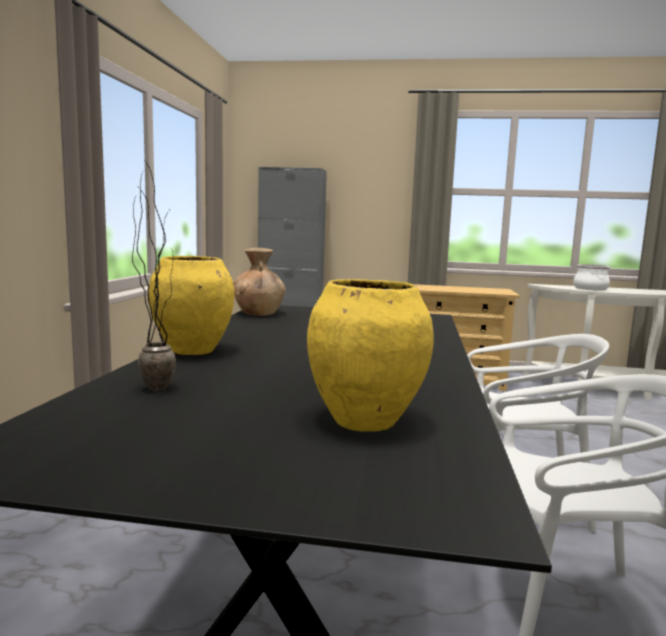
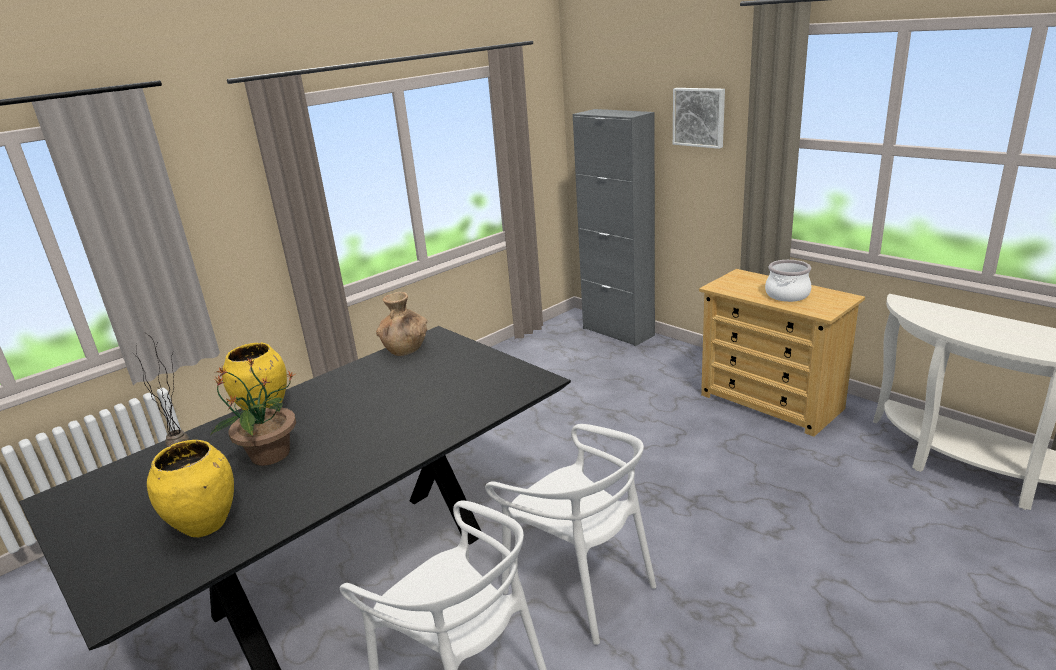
camera: 40 degrees right, 15 degrees up
cooking pot [573,264,610,291] -> cooking pot moved to [765,260,812,302]
none -> potted plant [211,357,296,466]
none -> picture [673,88,725,149]

